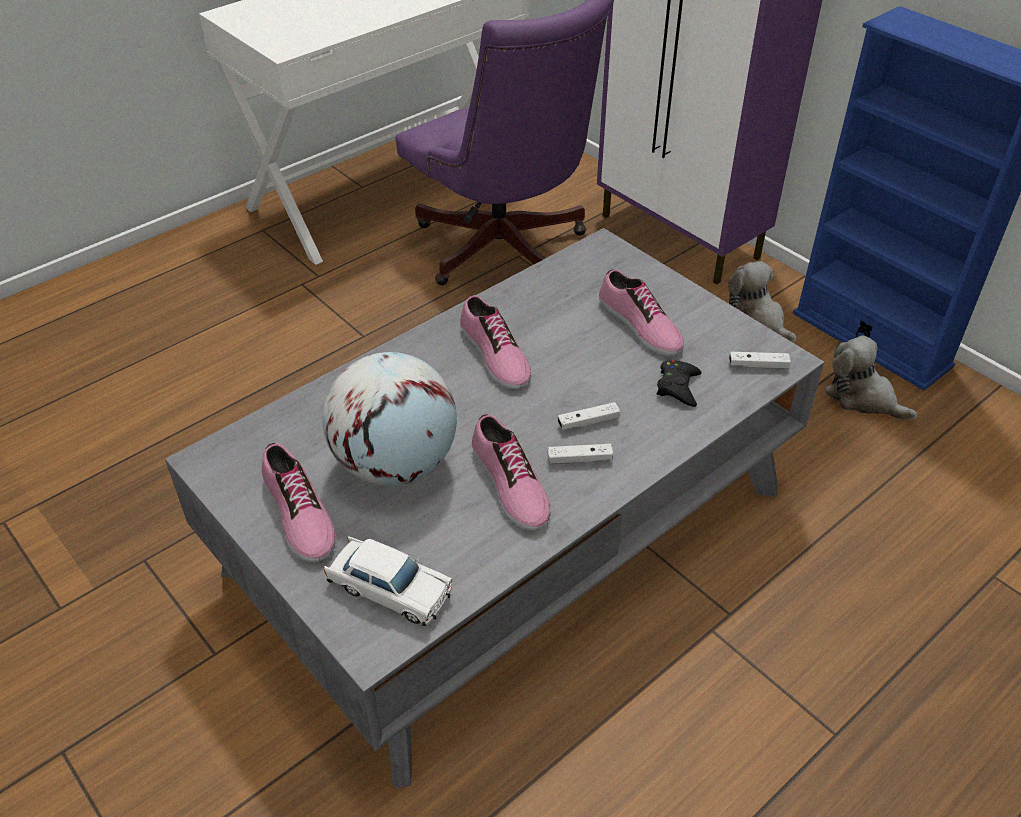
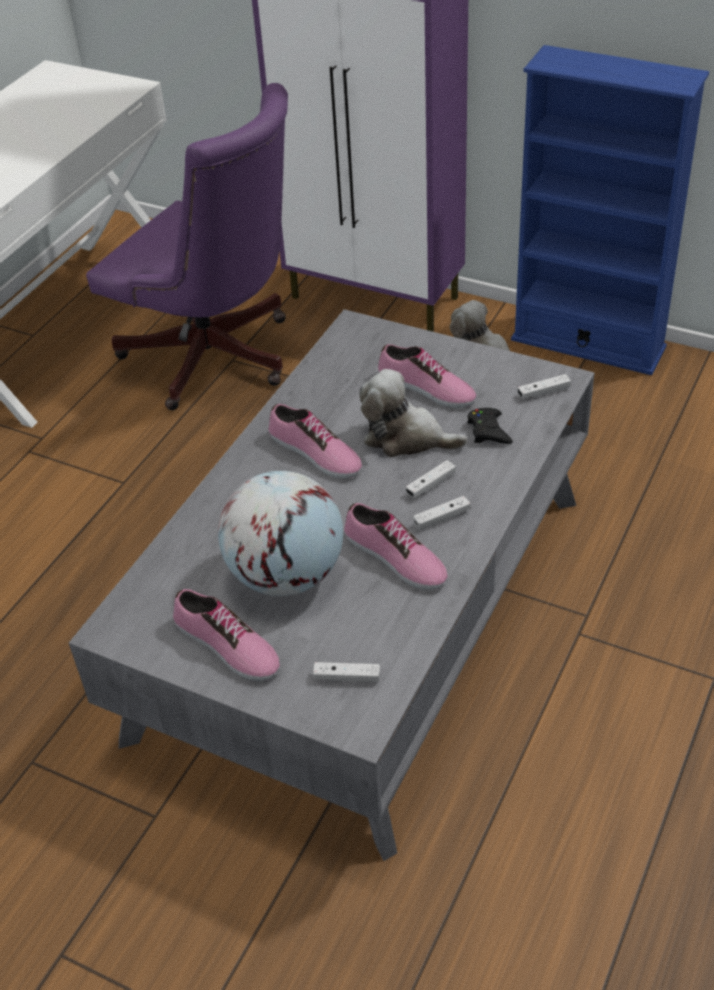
camera: 20 degrees left, 0 degrees up
white toy car [324,536,453,626] -> white game controller [313,662,380,682]
plush toy [825,336,917,421] -> plush toy moved to [359,369,468,457]

